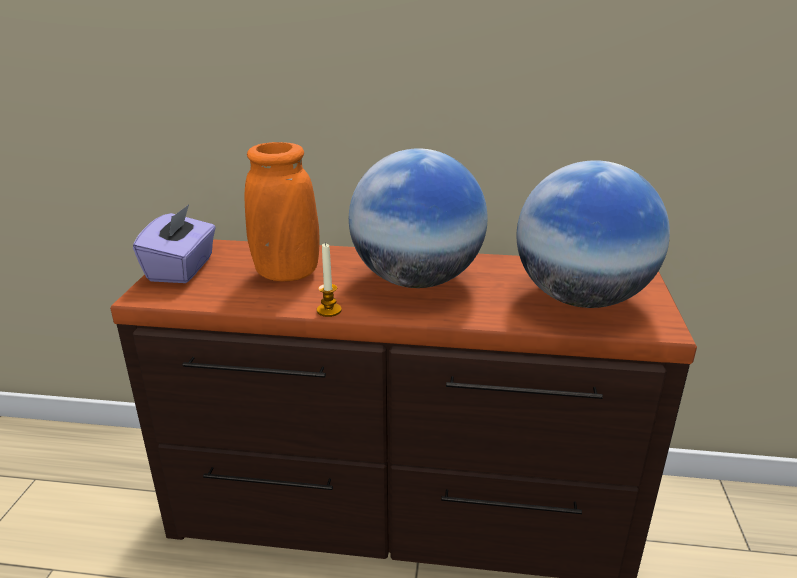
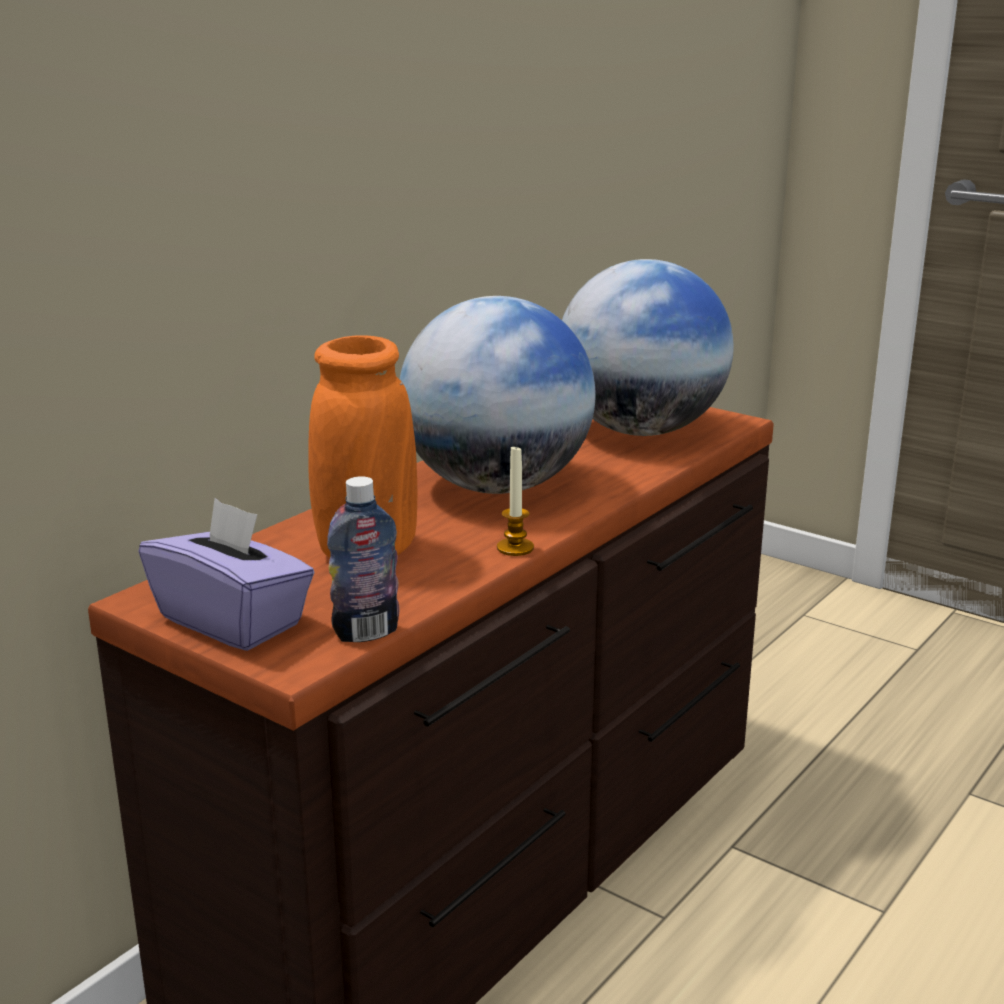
camera: 60 degrees left, 5 degrees down
none -> bottle [327,476,399,642]

